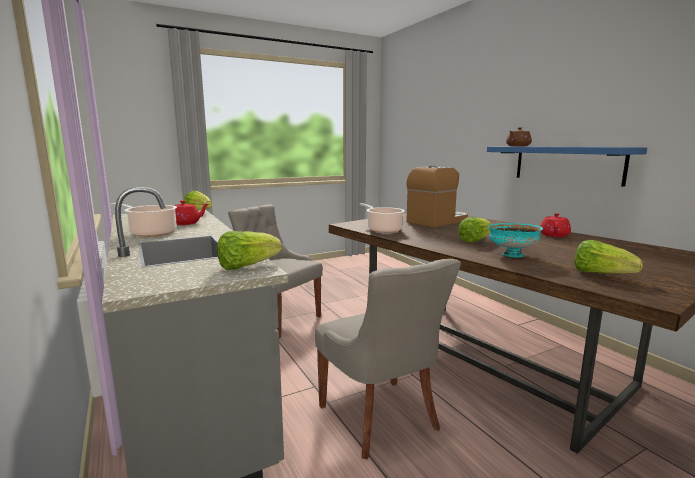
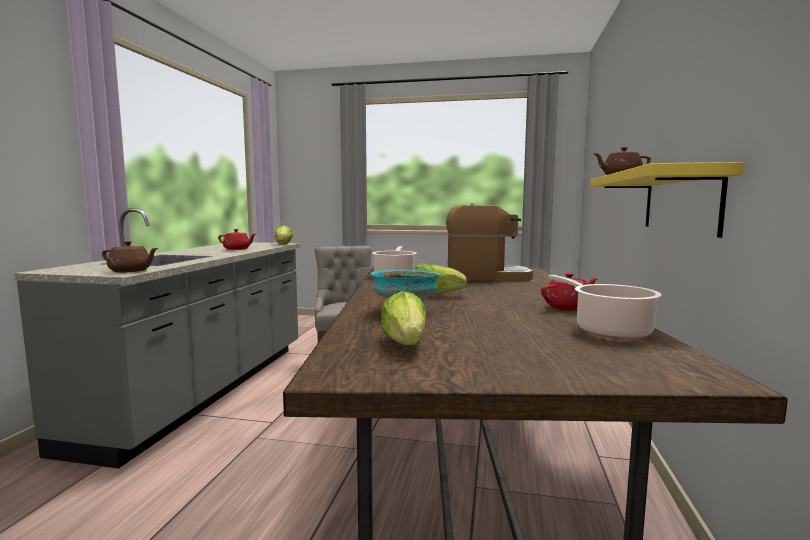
camera: 40 degrees right, 5 degrees down
cooking pot [111,203,177,237] -> cooking pot moved to [548,275,662,339]
lettuce [217,231,282,270] -> brown teapot [102,241,158,272]
grey chair [315,259,461,460] -> none
blue shelf [487,147,647,187] -> yellow shelf [590,162,743,238]

